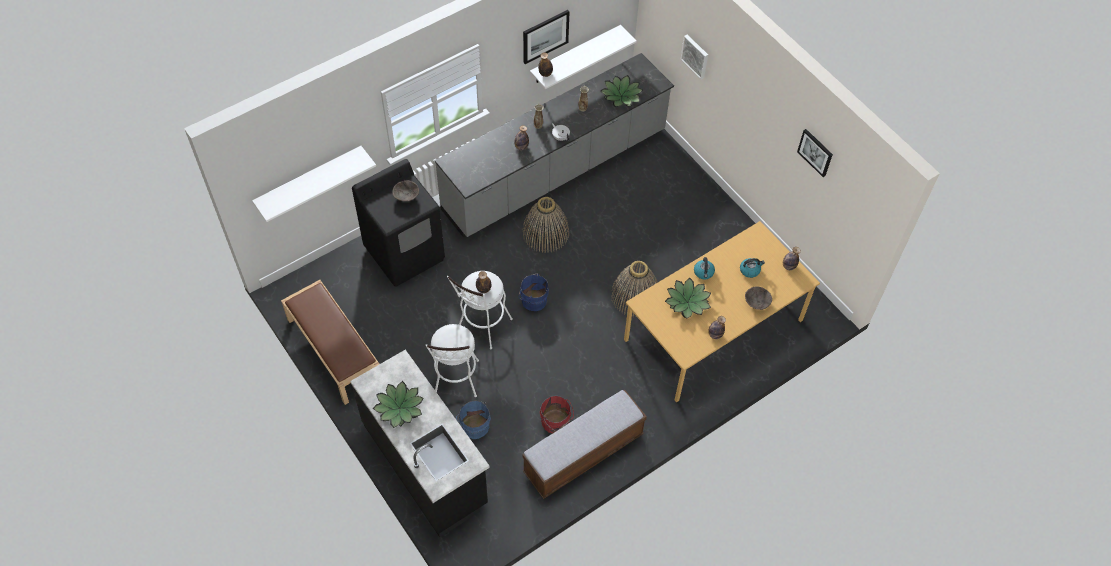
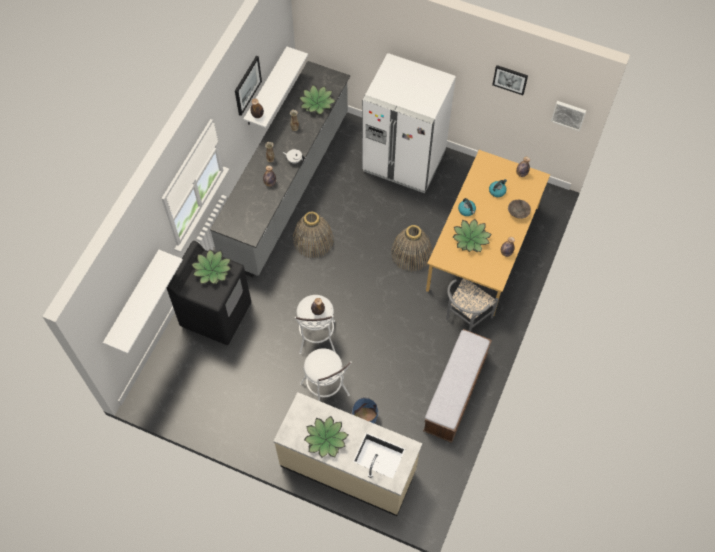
camera: 30 degrees left, 5 degrees up
brown bench [281,280,379,405] -> none
black counter [350,350,490,537] -> beige counter [274,392,422,516]
brown bowl [392,181,419,201] -> potted plant [191,249,231,284]
blue bucket [519,273,549,311] -> none
red bucket [540,395,574,434] -> none
picture [681,35,708,79] -> picture moved to [551,101,586,131]
none -> white fridge [362,53,456,193]
none -> grey chair [446,278,499,332]

